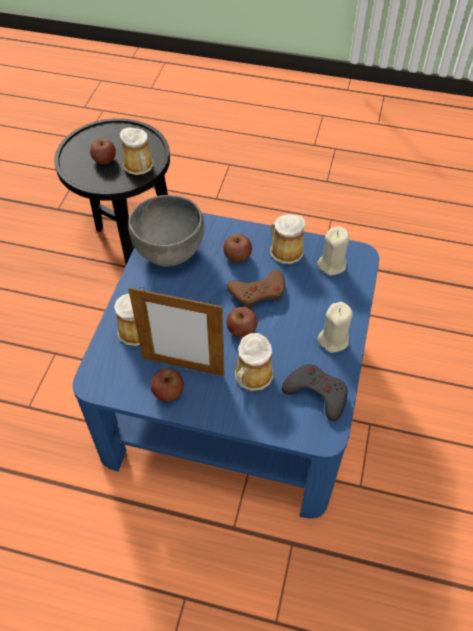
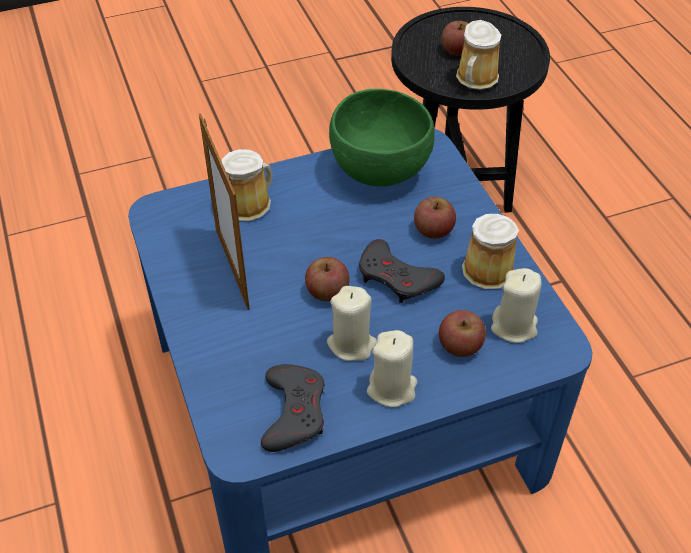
camera: 55 degrees right, 5 degrees down
grey bowl [128,195,204,267] -> green bowl [329,89,435,187]
apple [151,368,184,402] -> apple moved to [439,310,486,357]
brown game controller [227,270,285,309] -> grey game controller [359,239,445,303]
mug [235,333,274,391] -> none
none -> beige candle [327,286,377,361]

